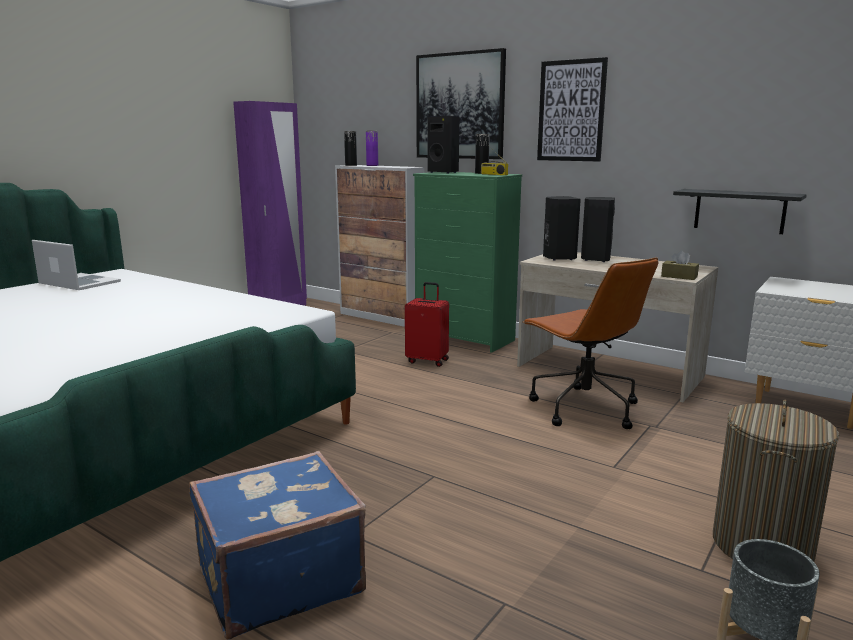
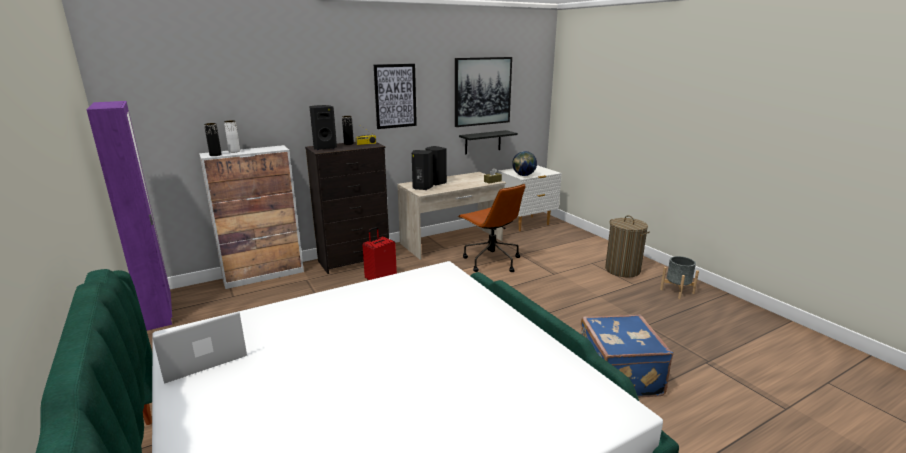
camera: 65 degrees left, 5 degrees up
purple vase [366,131,378,166] -> white vase [224,120,240,153]
green dresser [413,172,522,353] -> black dresser [305,142,389,274]
picture [416,48,506,159] -> picture moved to [455,57,512,127]
brown office chair [523,257,658,429] -> brown office chair turned 60 degrees clockwise [458,184,525,272]
none -> globe [512,151,537,176]

